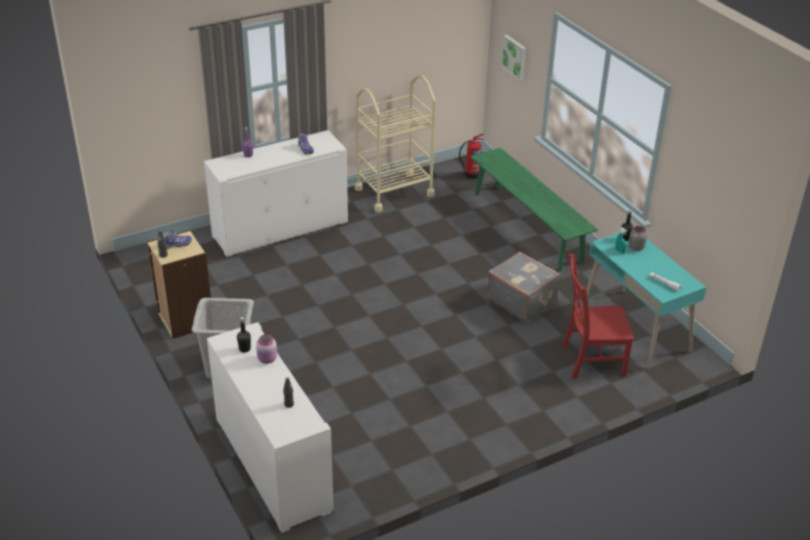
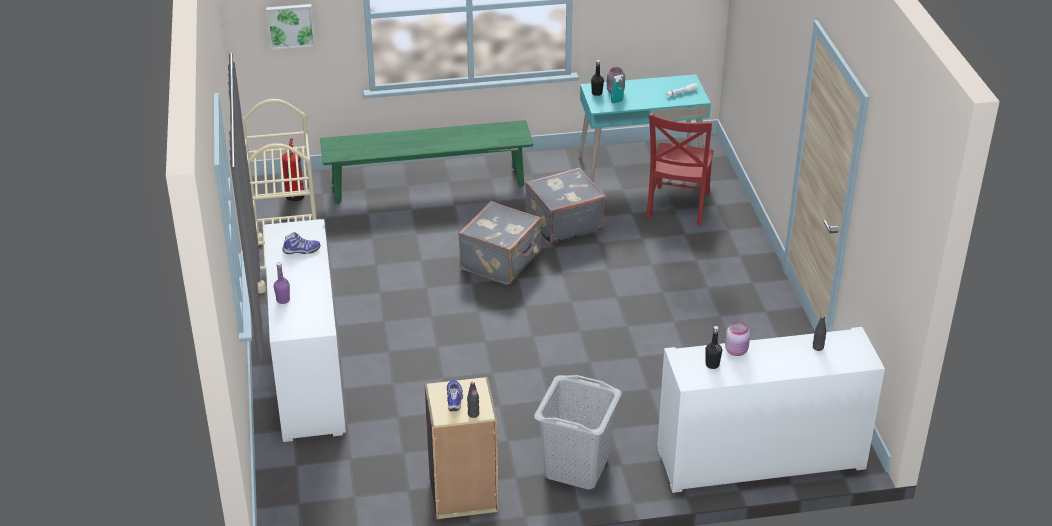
camera: 70 degrees left, 0 degrees up
none -> grey suitcase [458,201,541,284]

